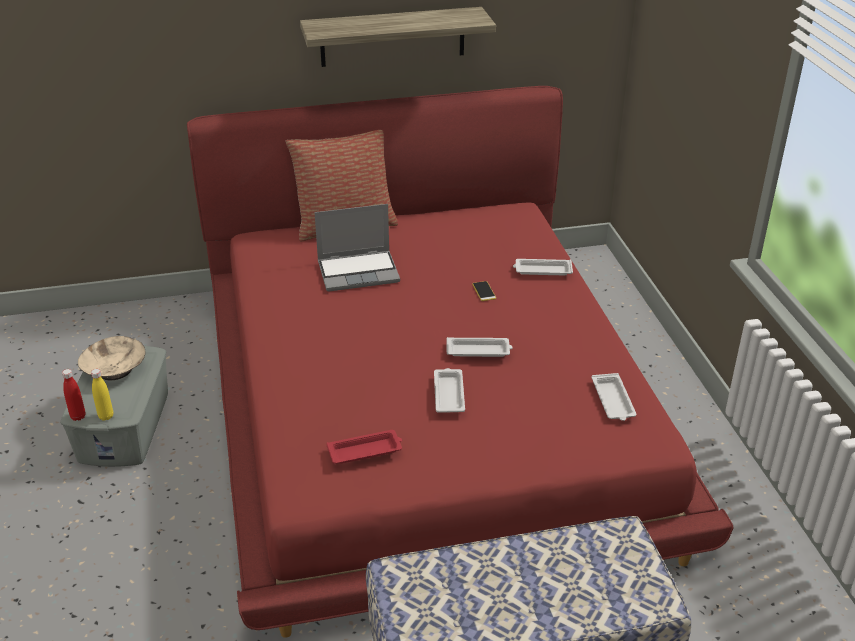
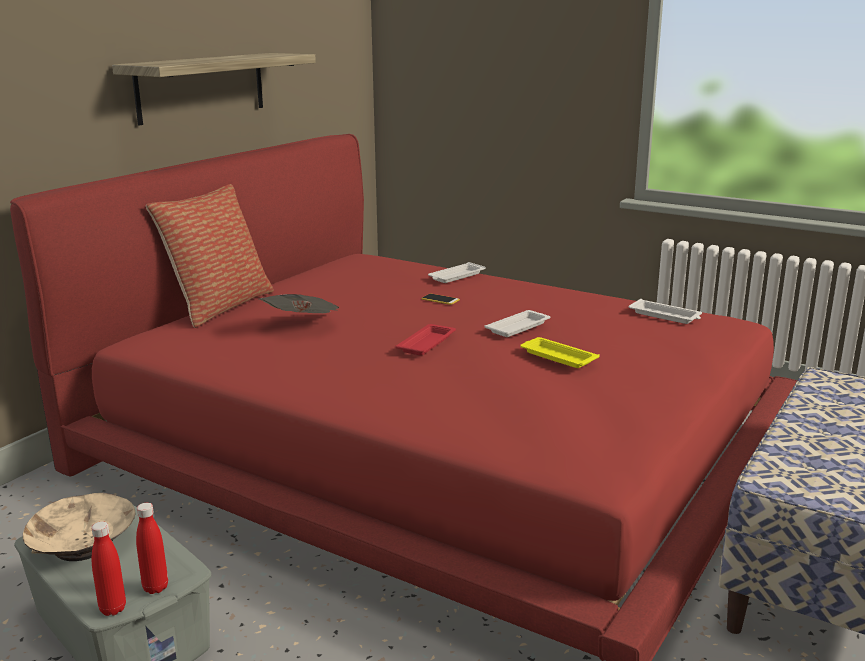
camera: 45 degrees left, 15 degrees down
yellow bottle [91,369,113,421] -> red bottle [136,503,168,594]
laptop [314,204,400,291] -> newspaper [259,294,339,313]
red tray [326,430,402,464] -> red tray moved to [396,324,456,356]
white tray [434,368,465,412] -> yellow tray [520,337,600,368]

